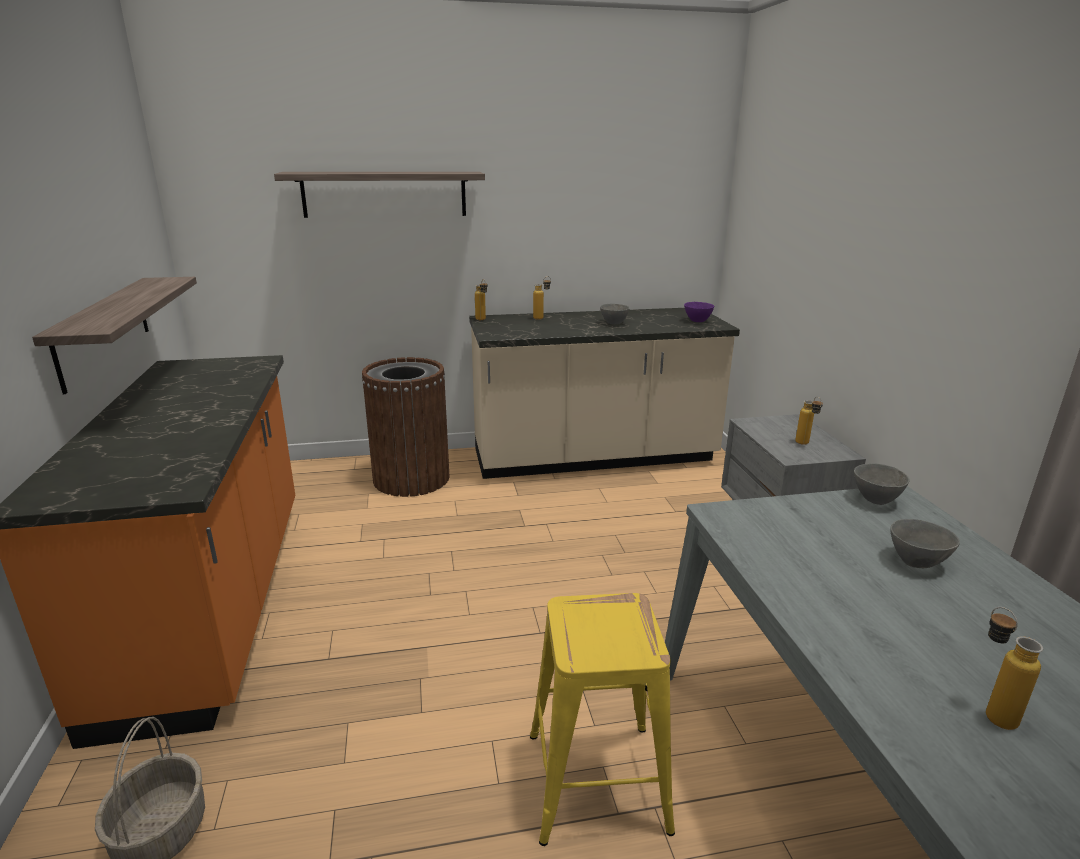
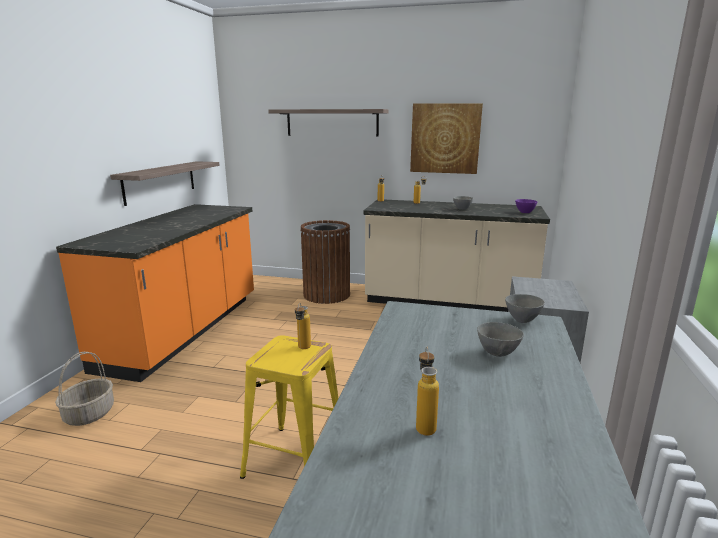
camera: 25 degrees right, 5 degrees down
bottle [795,397,823,445] -> bottle moved to [295,303,311,349]
none -> picture [410,104,483,174]

